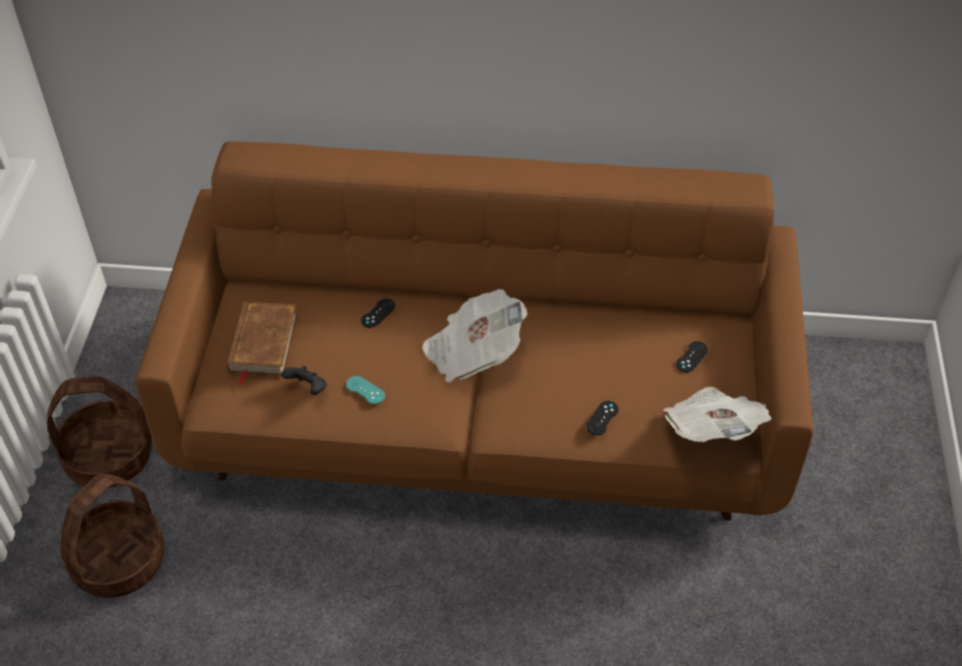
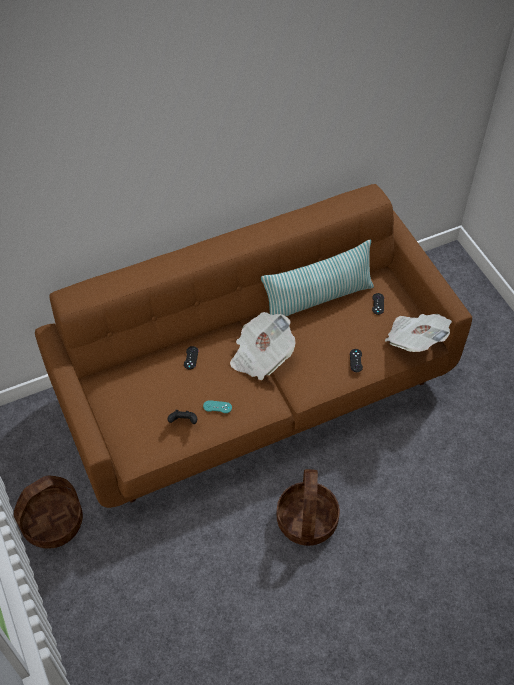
camera: 30 degrees left, 5 degrees up
basket [60,474,165,598] -> basket moved to [277,469,340,546]
brown book [227,301,298,385] -> none
none -> pillow [261,240,374,316]

